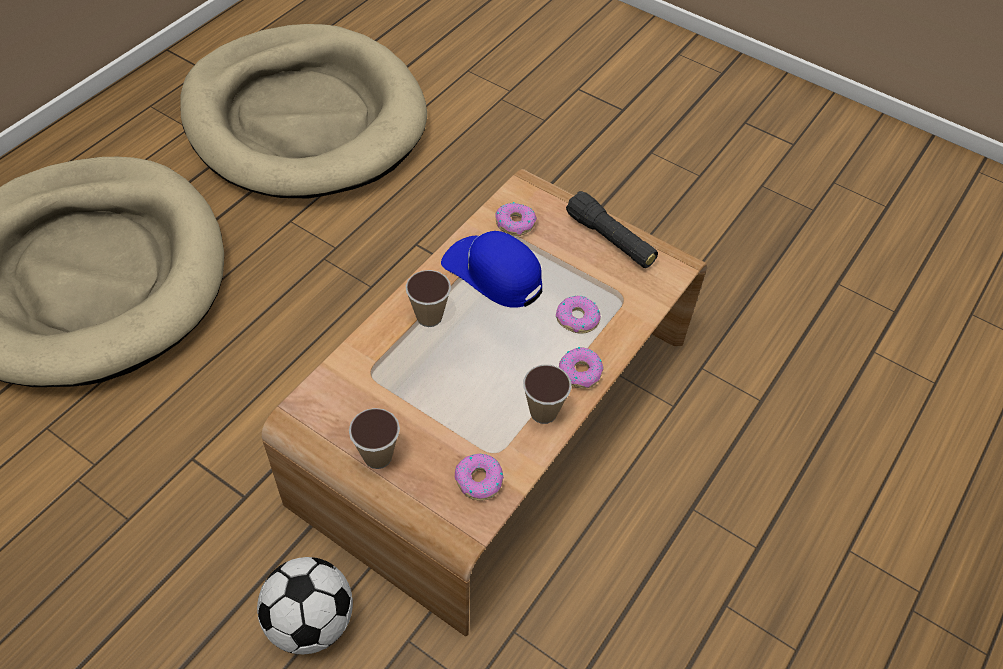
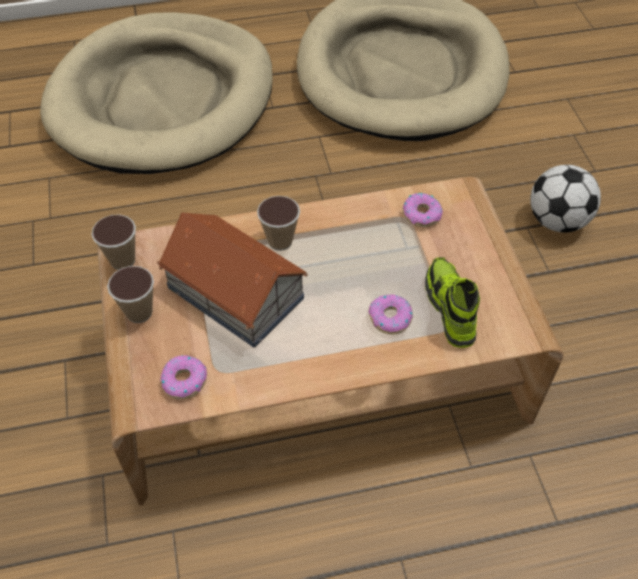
camera: 45 degrees right, 0 degrees up
football [257,557,353,654] -> football moved to [530,165,601,233]
blue cap [441,231,542,308] -> none
cup [523,365,572,424] -> cup moved to [91,215,136,270]
donut [559,347,603,389] -> none
black flashlight [566,191,658,268] -> none
none -> toy house [157,212,308,348]
none -> shoe [425,257,480,348]

